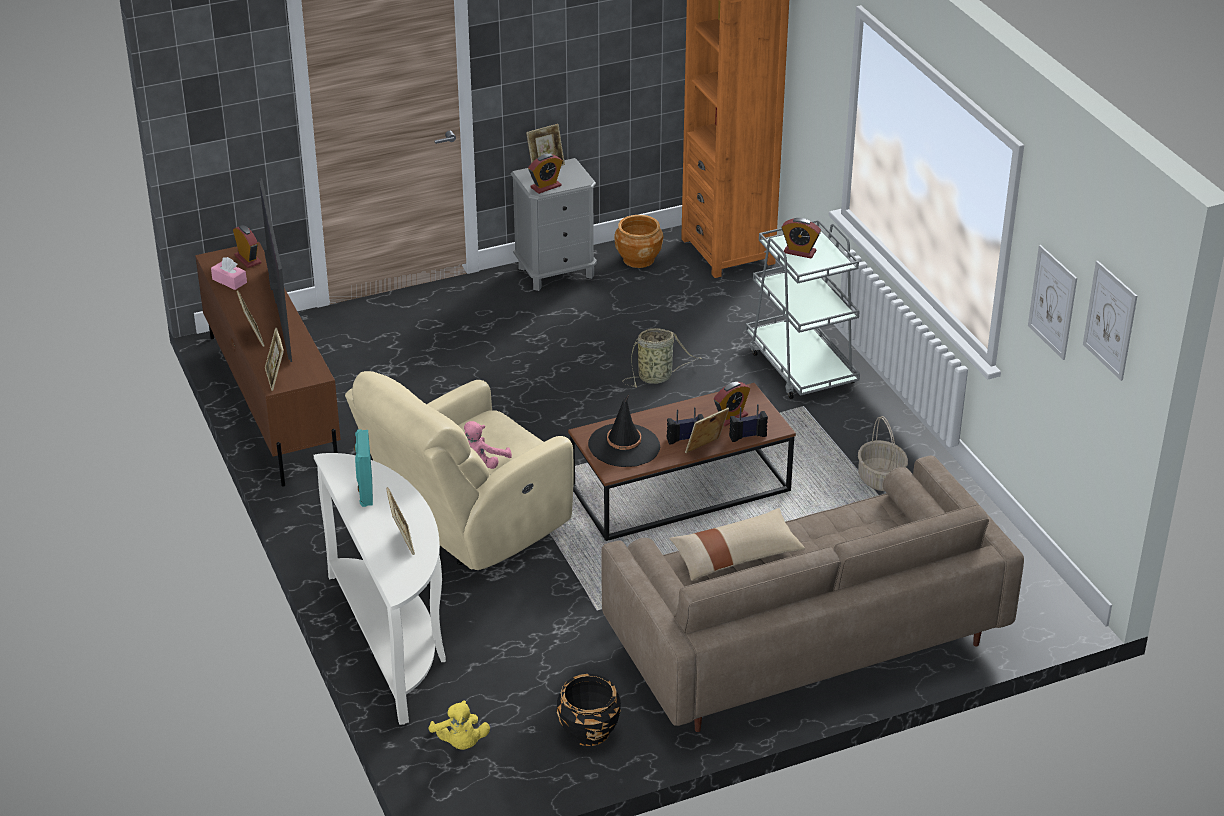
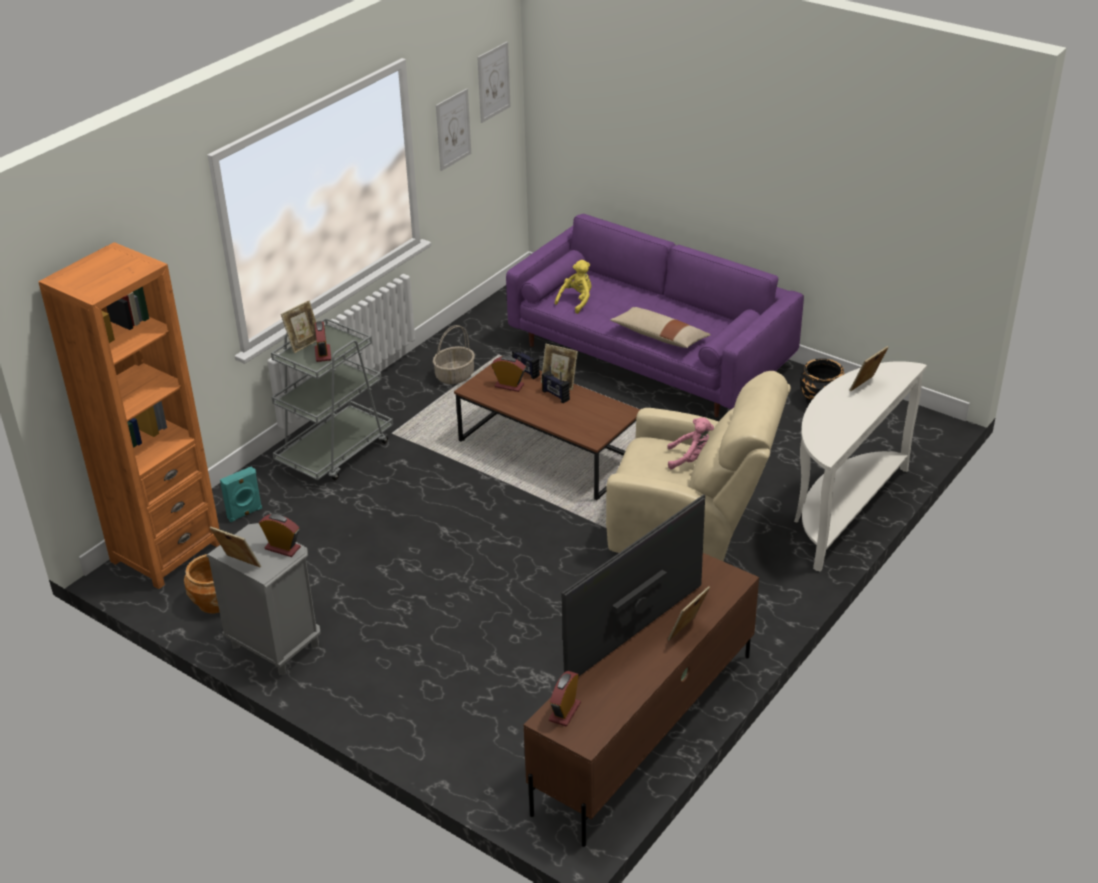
camera: 120 degrees left, 0 degrees up
pink tissue box [211,257,247,290] -> none
picture frame [265,328,284,391] -> picture frame moved to [281,301,317,353]
turquoise speaker [354,429,373,507] -> turquoise speaker moved to [220,466,262,522]
yellow plush toy [428,700,490,750] -> yellow plush toy moved to [555,260,591,314]
black hat [588,395,660,467] -> none
beige sofa [602,455,1024,732] -> purple sofa [506,214,804,417]
basket [622,328,702,388] -> none

